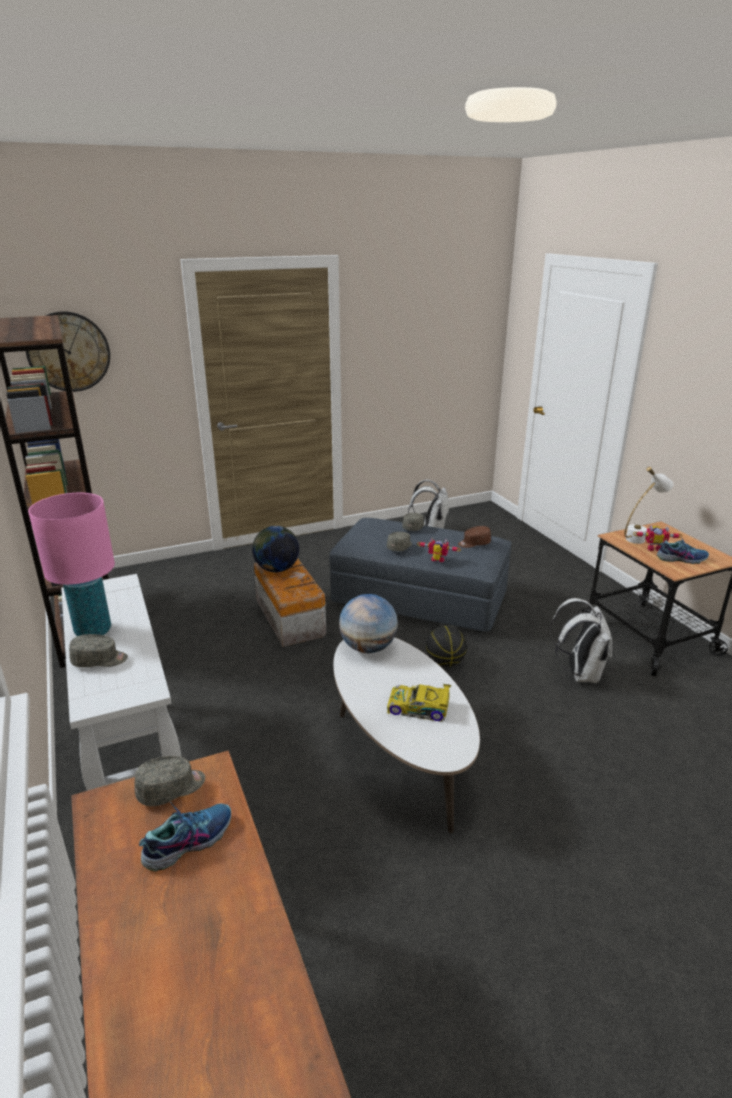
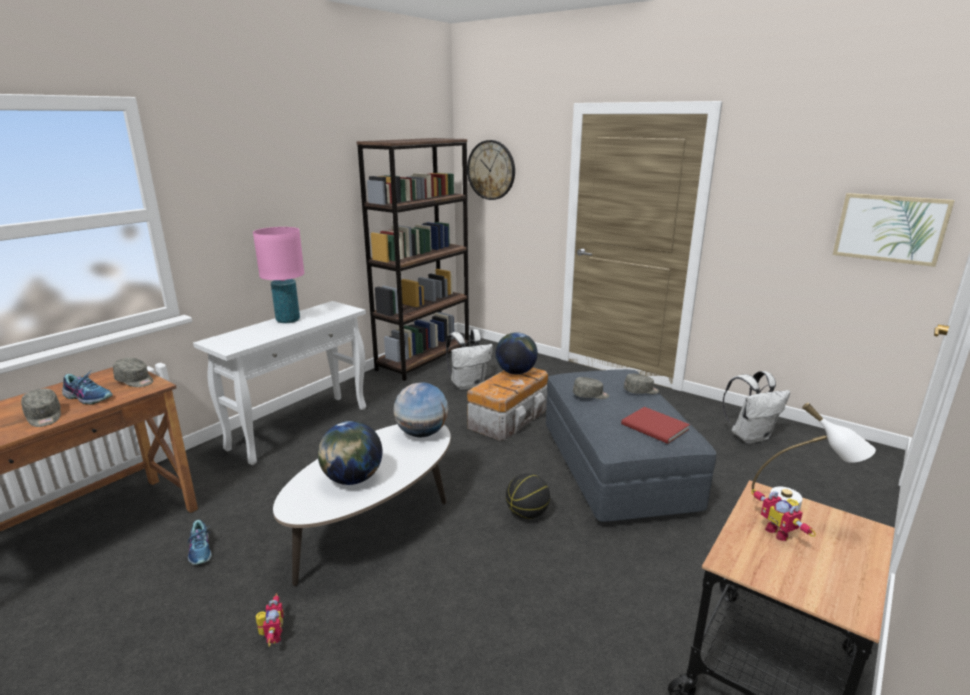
camera: 60 degrees right, 5 degrees down
grey cap [69,634,128,668] -> grey cap moved to [21,389,61,427]
toy car [387,684,452,722] -> globe [318,421,382,485]
toy robot [417,537,460,562] -> toy robot moved to [255,593,284,647]
brown cap [458,526,491,548] -> red book [621,407,690,444]
white backpack [550,598,612,683] -> white backpack moved to [446,329,493,390]
shoe [657,537,709,564] -> shoe moved to [187,520,212,565]
none -> picture [833,193,955,267]

